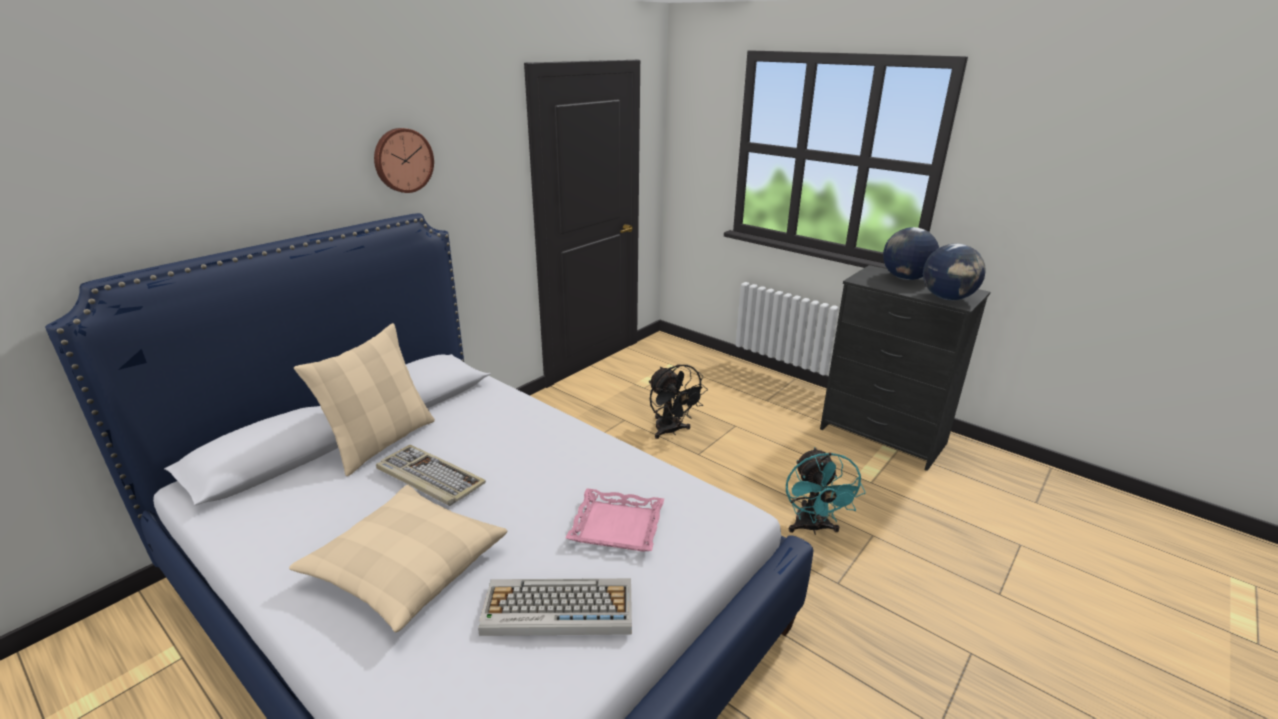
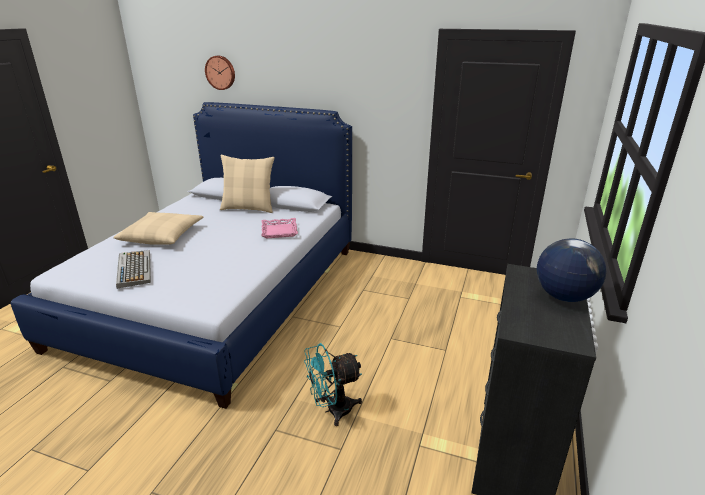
camera: 70 degrees right, 0 degrees up
wall clock [374,128,434,193] -> wall clock moved to [205,56,235,90]
keyboard [376,445,486,506] -> none
pink tray [566,488,664,551] -> pink tray moved to [261,218,298,238]
black fan [649,364,708,439] -> none
globe [923,244,986,300] -> none

